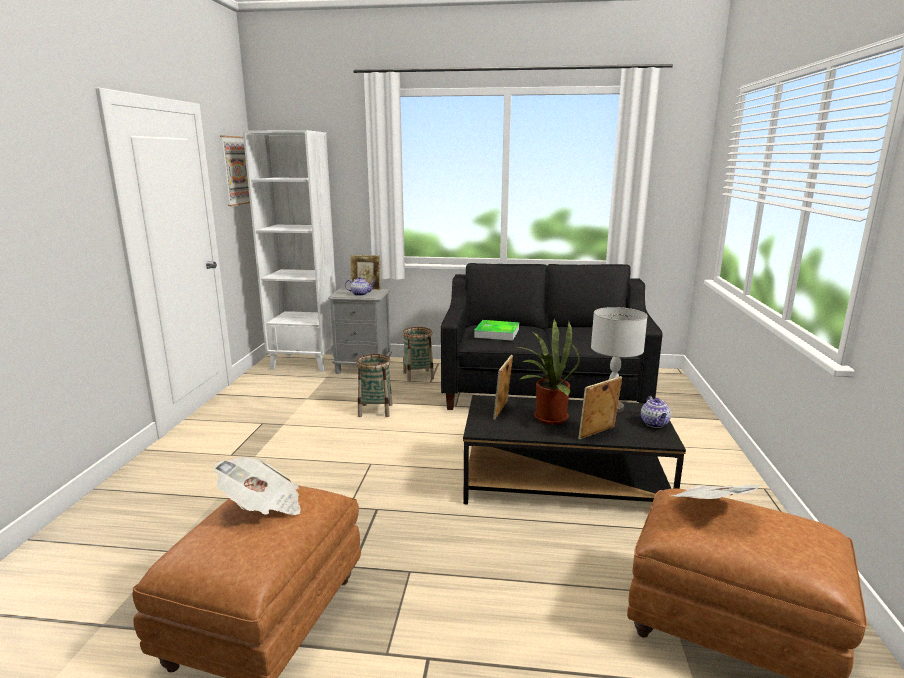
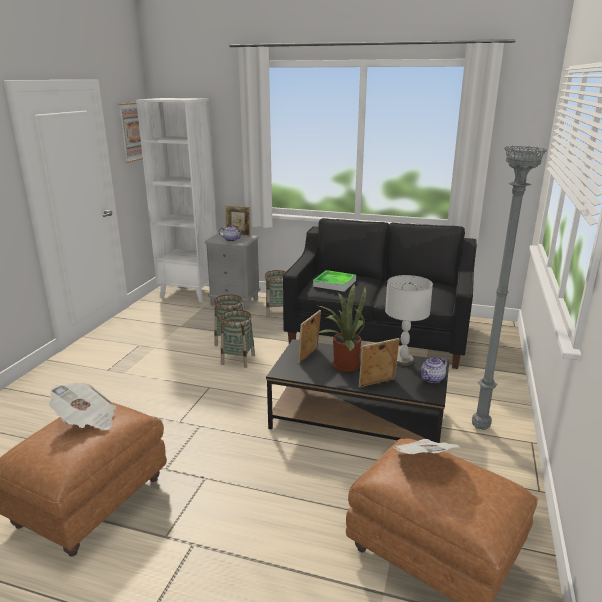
camera: 10 degrees right, 5 degrees up
teapot [641,396,671,428] -> teapot turned 45 degrees clockwise [420,357,447,383]
none -> basket [221,310,255,368]
none -> grey floor lamp [472,145,547,430]

